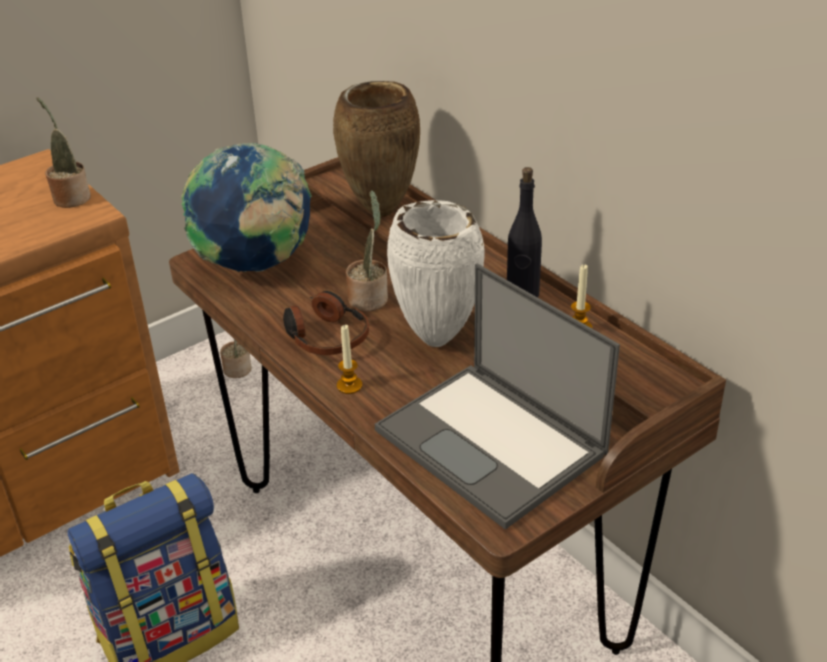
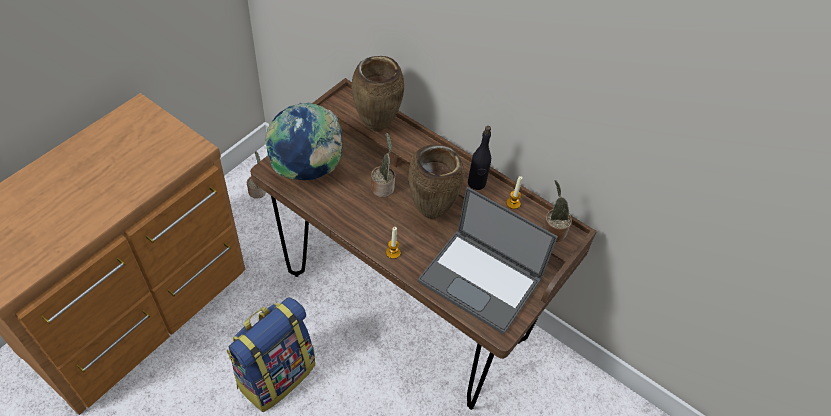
camera: 20 degrees left, 15 degrees up
potted plant [36,97,91,208] -> potted plant moved to [543,180,572,242]
headphones [283,291,369,355] -> none
white vase [387,200,485,347] -> brown vase [408,144,465,219]

